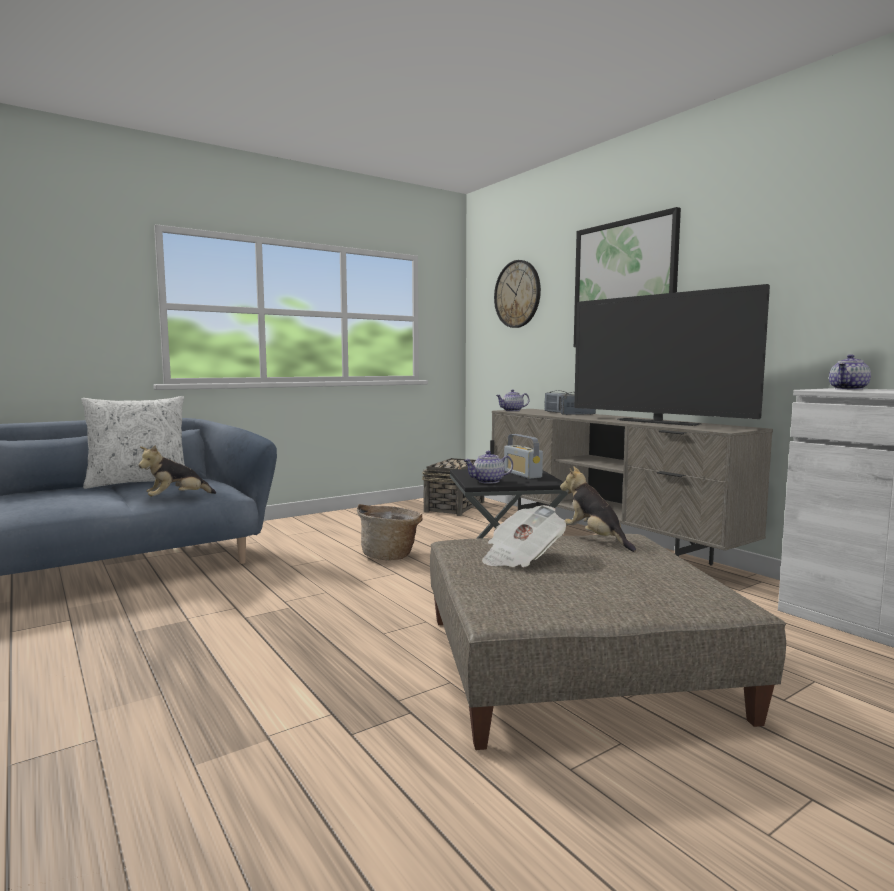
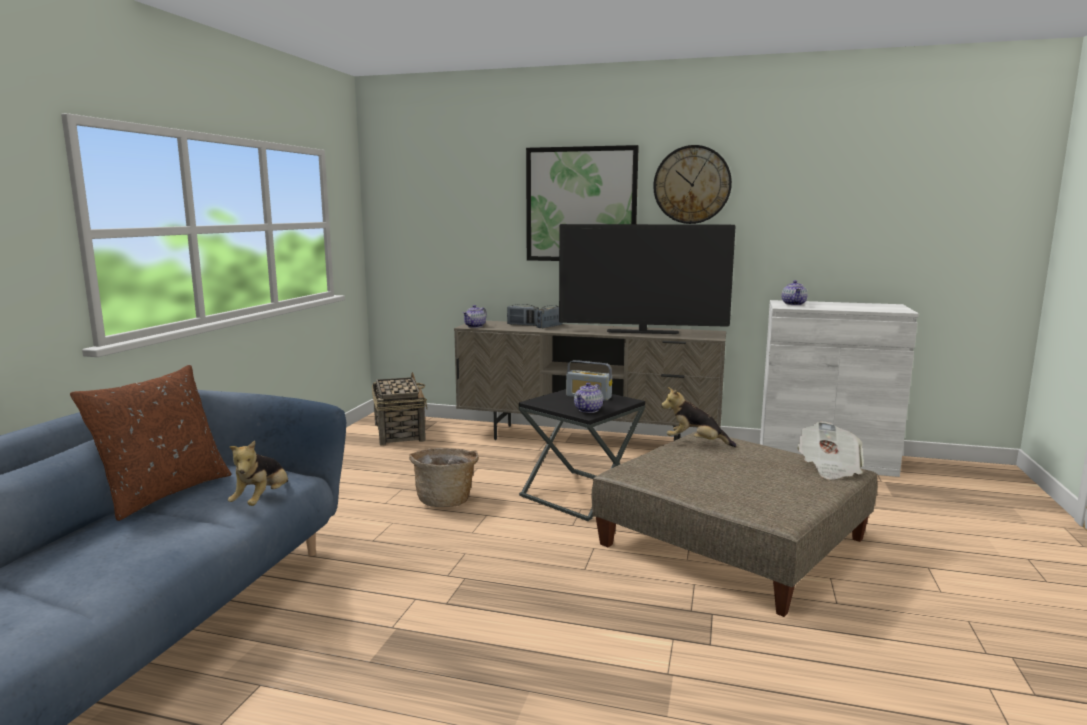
camera: 40 degrees left, 5 degrees up
white pillow [82,396,185,489] -> brown pillow [70,365,232,521]
newspaper [482,505,566,567] -> newspaper moved to [797,421,864,480]
wall clock [494,260,541,328] -> wall clock moved to [653,145,732,224]

